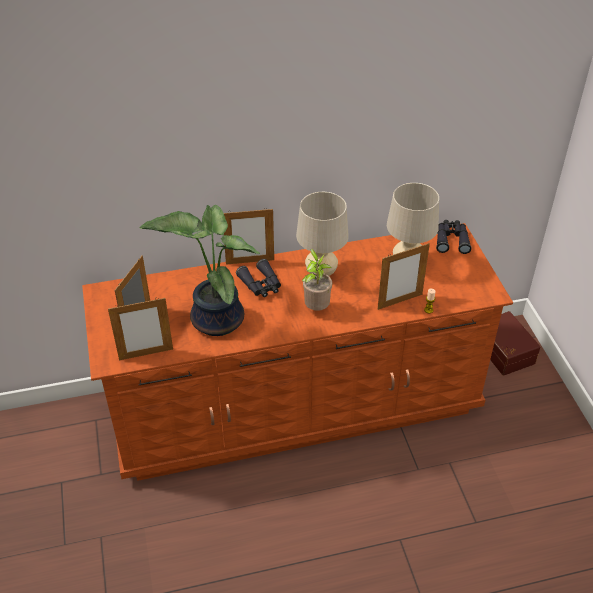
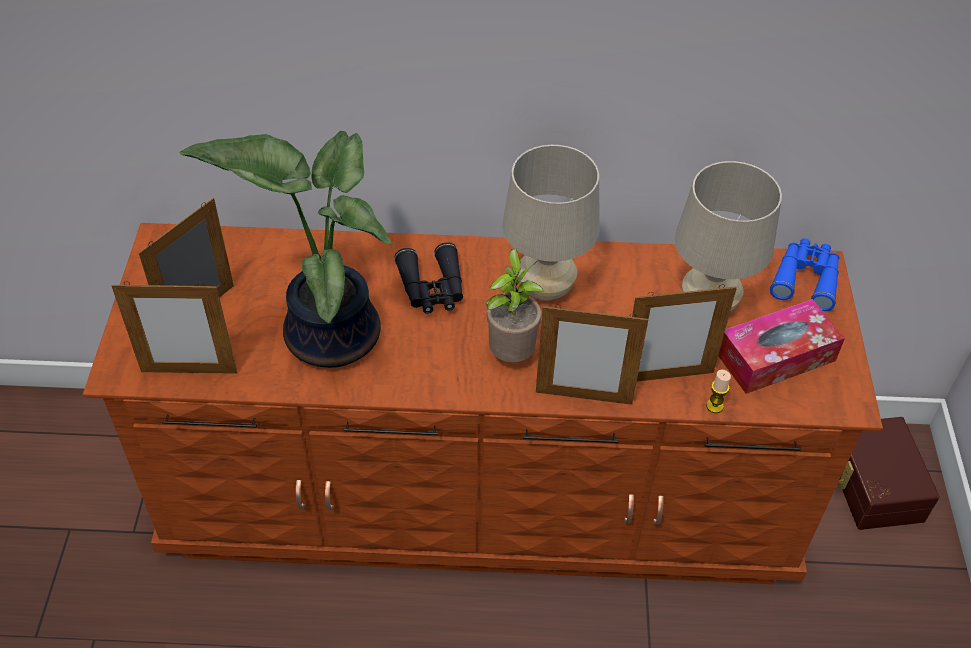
camera: 15 degrees right, 5 degrees up
picture frame [224,209,274,265] -> picture frame moved to [536,304,648,405]
black binoculars [436,220,472,254] -> blue binoculars [770,238,839,311]
none -> tissue box [718,299,845,394]

